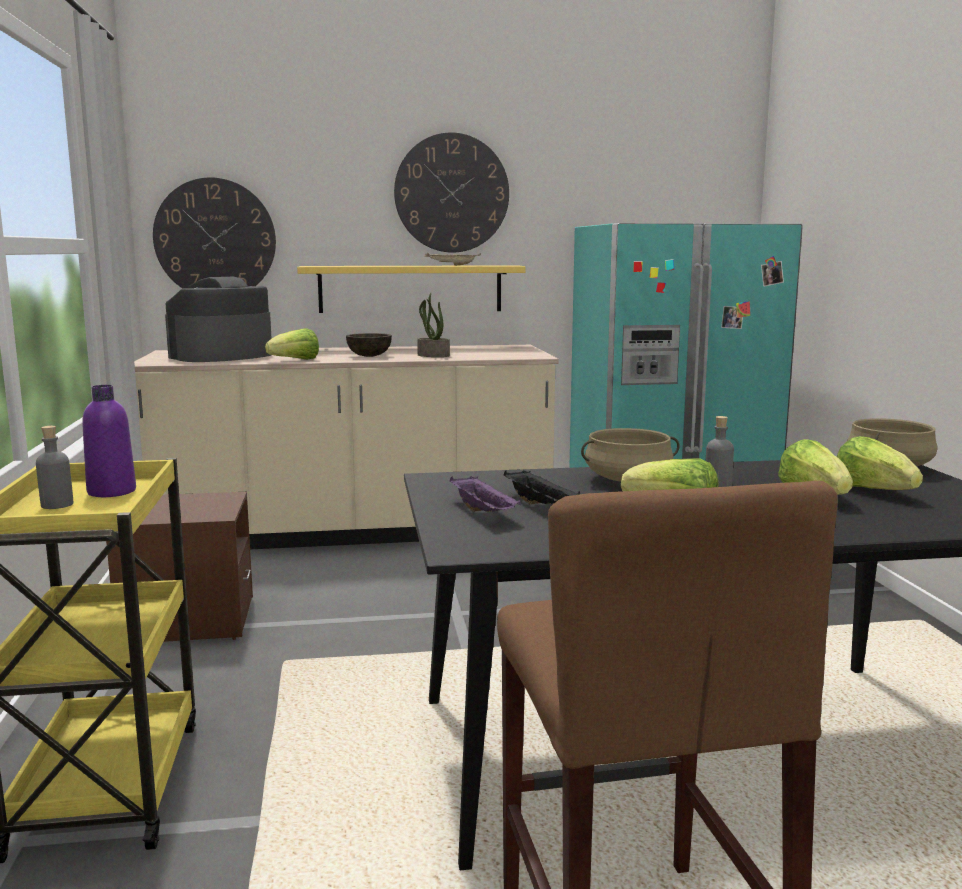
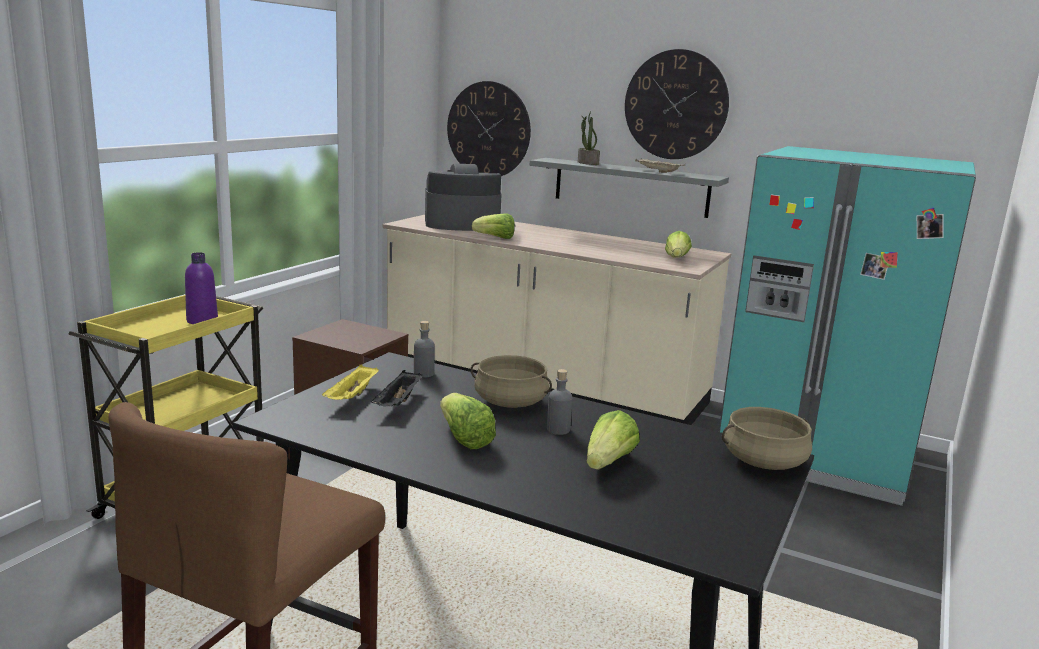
camera: 35 degrees right, 5 degrees up
grey bottle [36,426,73,509] -> grey bottle moved to [414,321,435,378]
yellow shelf [297,265,525,313] -> grey shelf [530,158,729,218]
brown bowl [346,333,392,357] -> none
potted plant [417,293,450,357] -> potted plant moved to [578,111,600,165]
purple tray [450,476,521,512] -> yellow tray [322,364,379,400]
lettuce [837,436,923,490] -> lettuce moved to [665,231,692,258]

